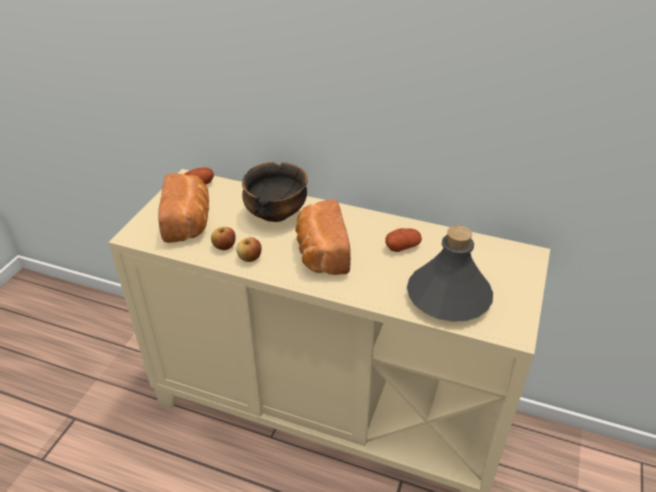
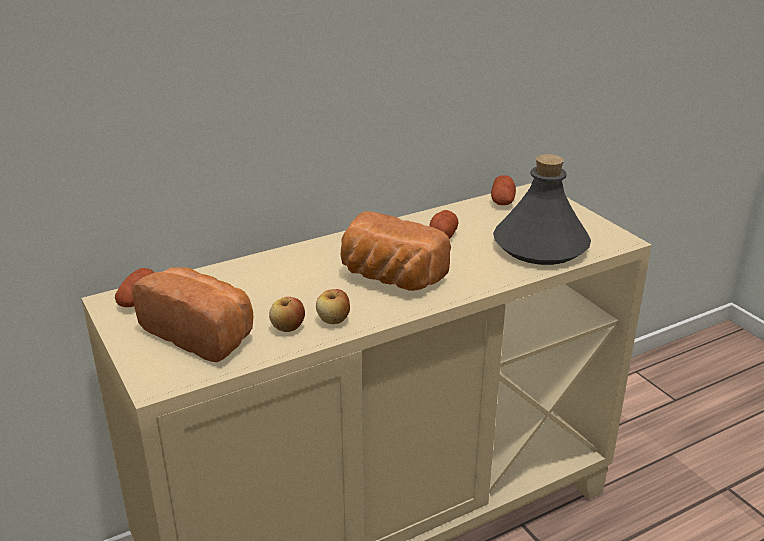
camera: 50 degrees left, 10 degrees down
bowl [242,162,308,222] -> none
none -> potato [491,175,516,205]

